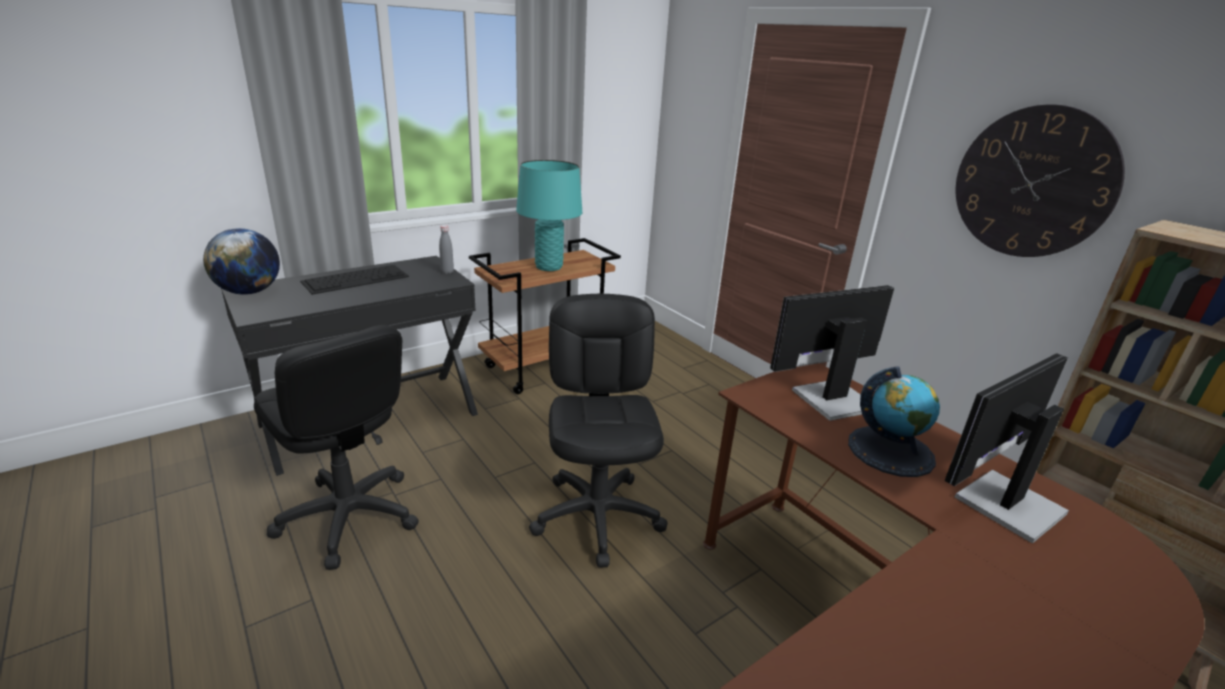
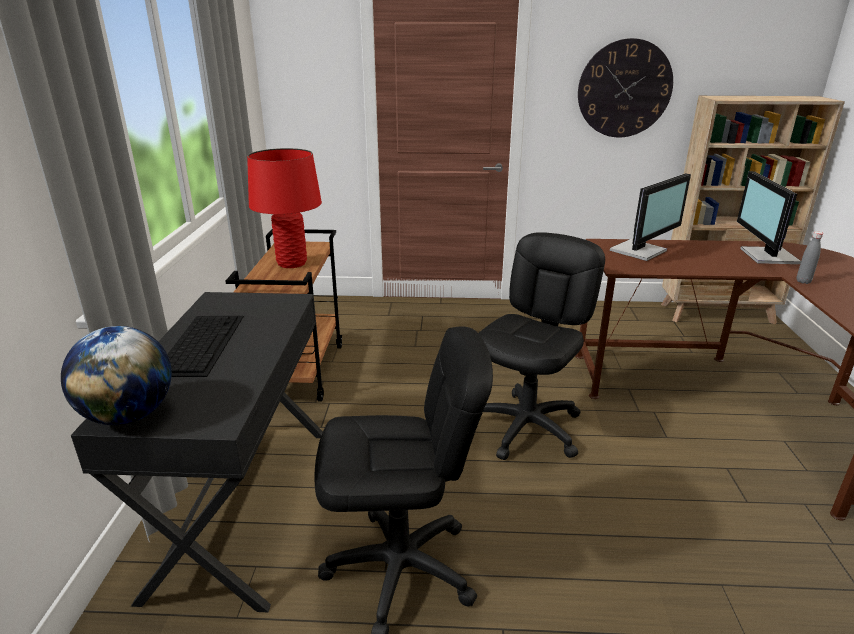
camera: 50 degrees left, 0 degrees up
grey bottle [439,225,454,274] -> grey bottle moved to [796,231,823,284]
turquoise table lamp [516,160,582,271] -> red table lamp [247,148,322,268]
black office chair [529,294,668,568] -> black office chair turned 90 degrees clockwise [478,232,605,460]
monitor [770,285,894,421] -> monitor turned 150 degrees counterclockwise [610,173,691,261]
globe [848,366,940,477] -> none

